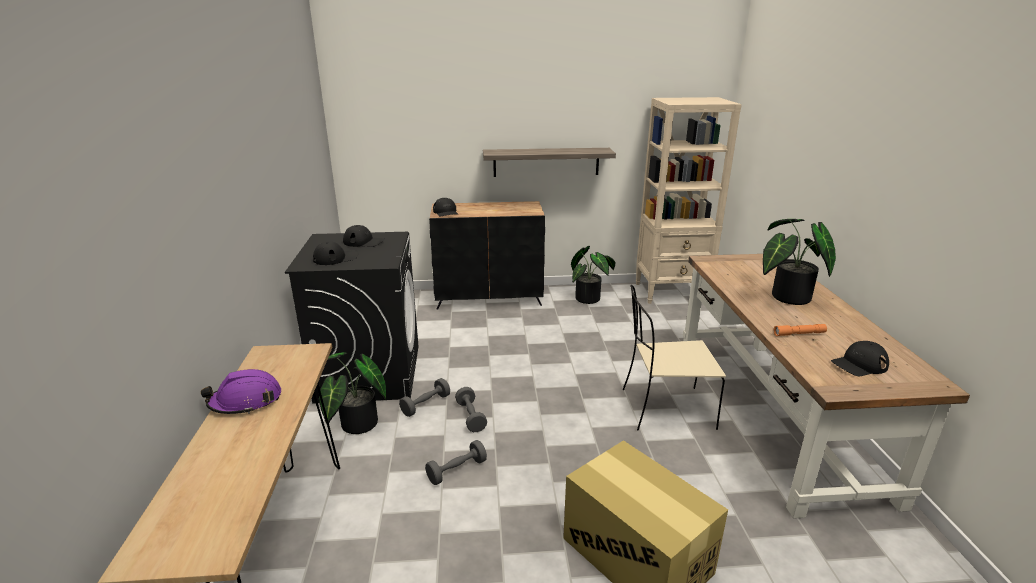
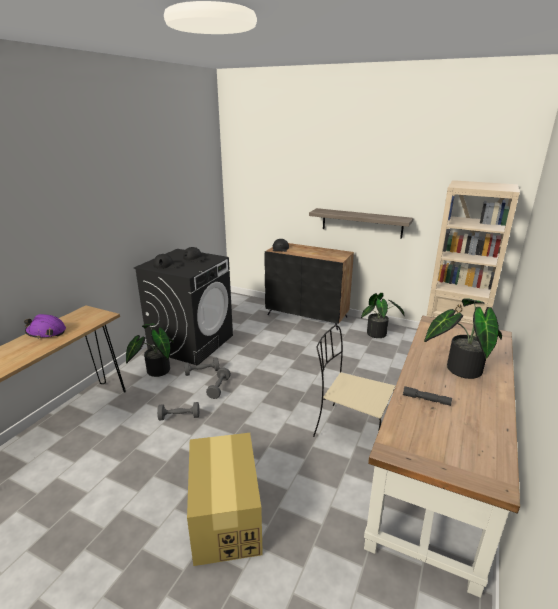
camera: 30 degrees right, 0 degrees up
orange flashlight [773,324,827,336] -> grey flashlight [403,386,452,406]
black cap [831,341,889,376] -> none

